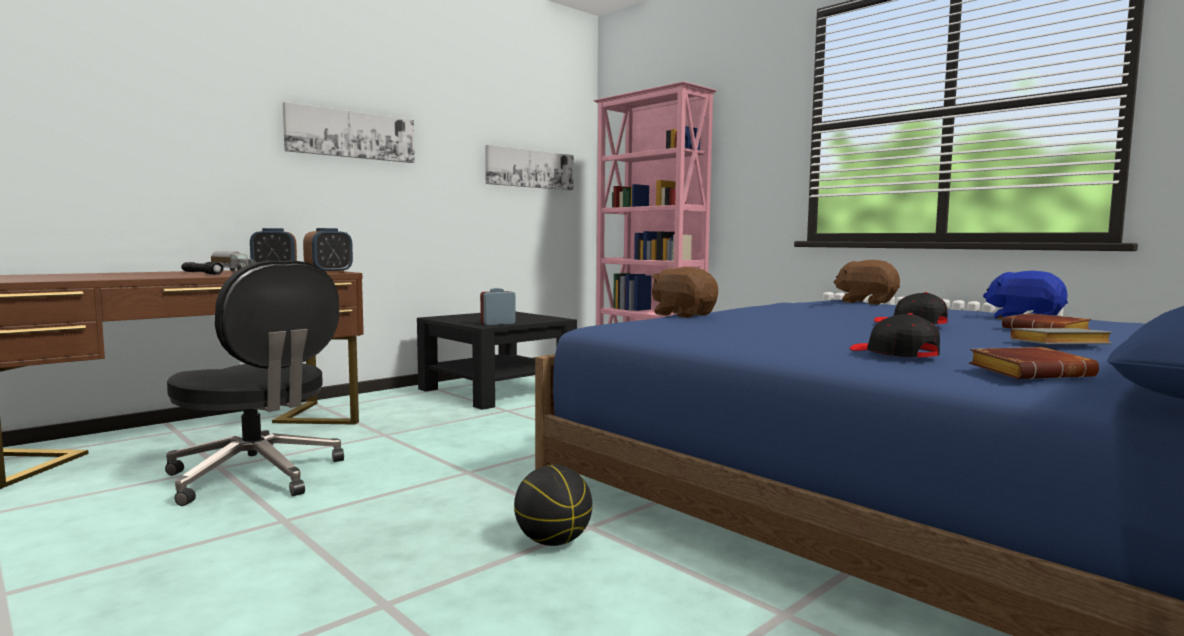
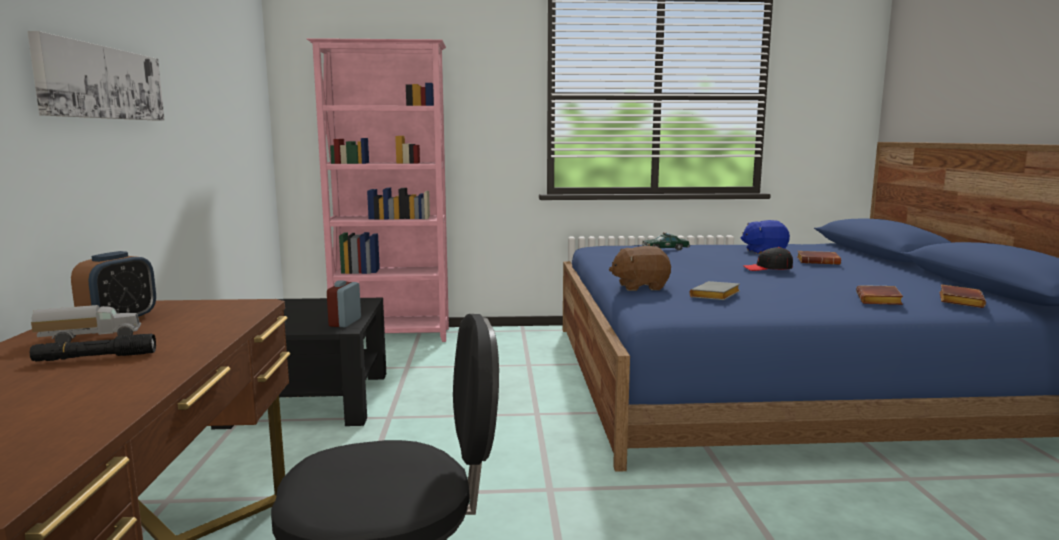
camera: 50 degrees left, 5 degrees up
alarm clock [303,228,353,273] -> none
picture [485,145,574,190] -> none
basketball [514,465,592,546] -> none
brown plush toy [834,260,900,305] -> toy car [642,232,690,250]
black cap [850,313,940,357] -> brown book [856,285,903,305]
grey book [1011,328,1112,345] -> grey book moved to [690,281,740,300]

